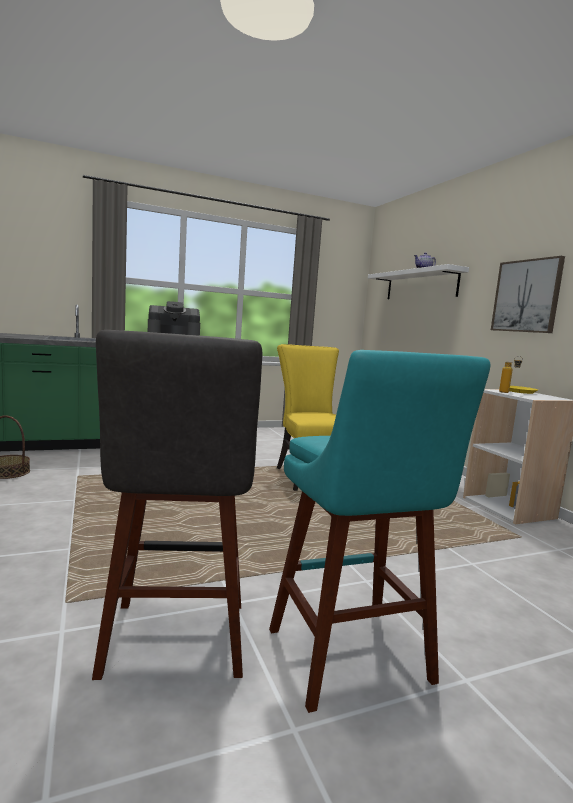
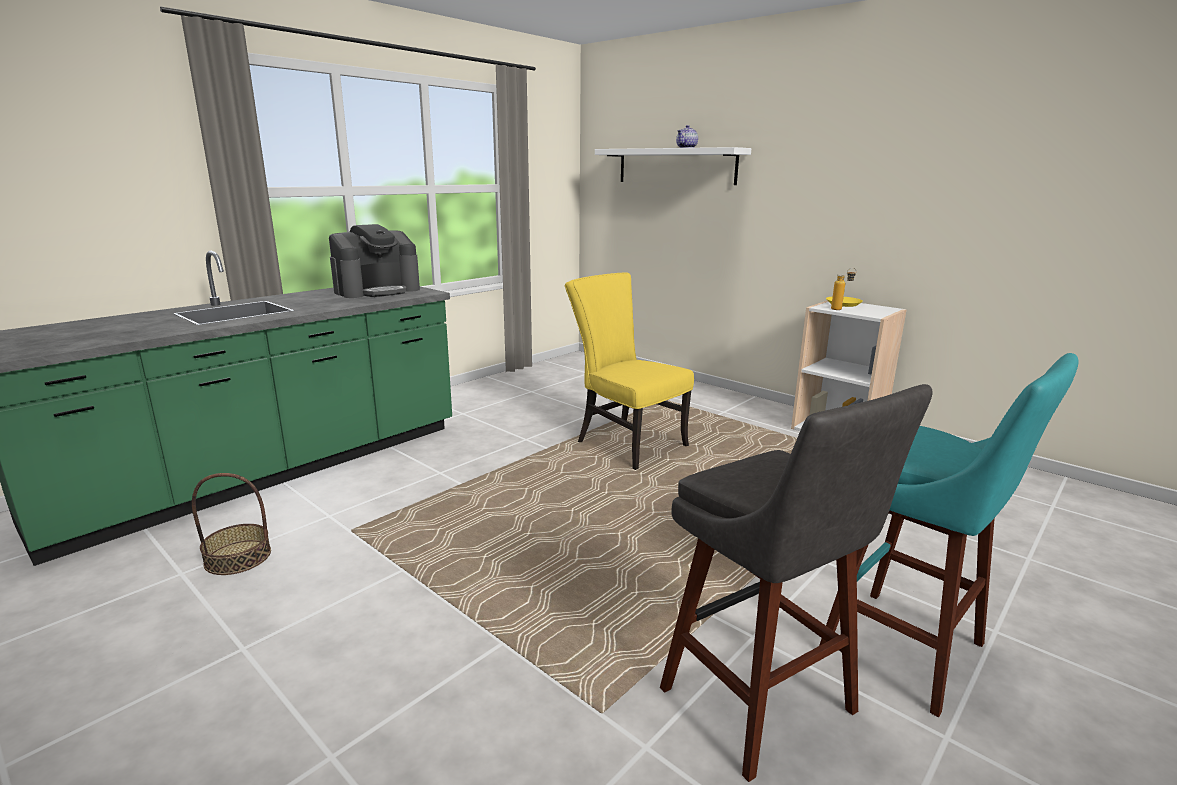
camera: 25 degrees left, 10 degrees up
picture [491,256,565,333] -> none

